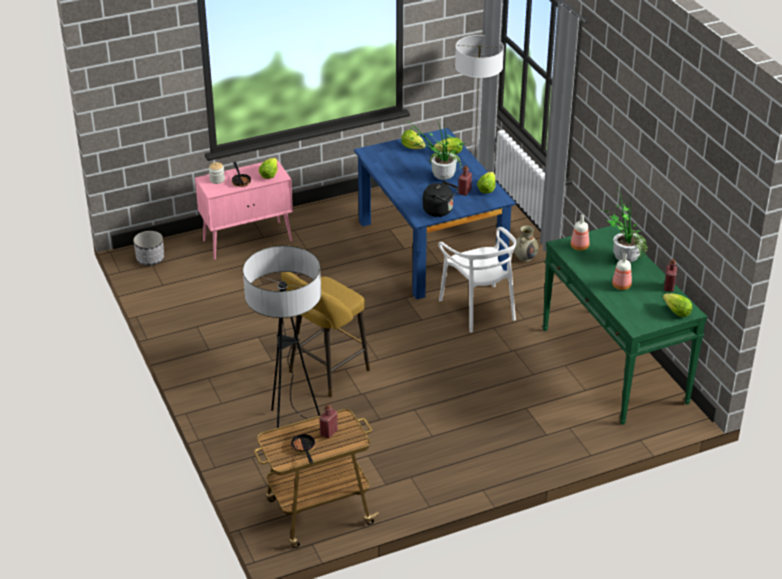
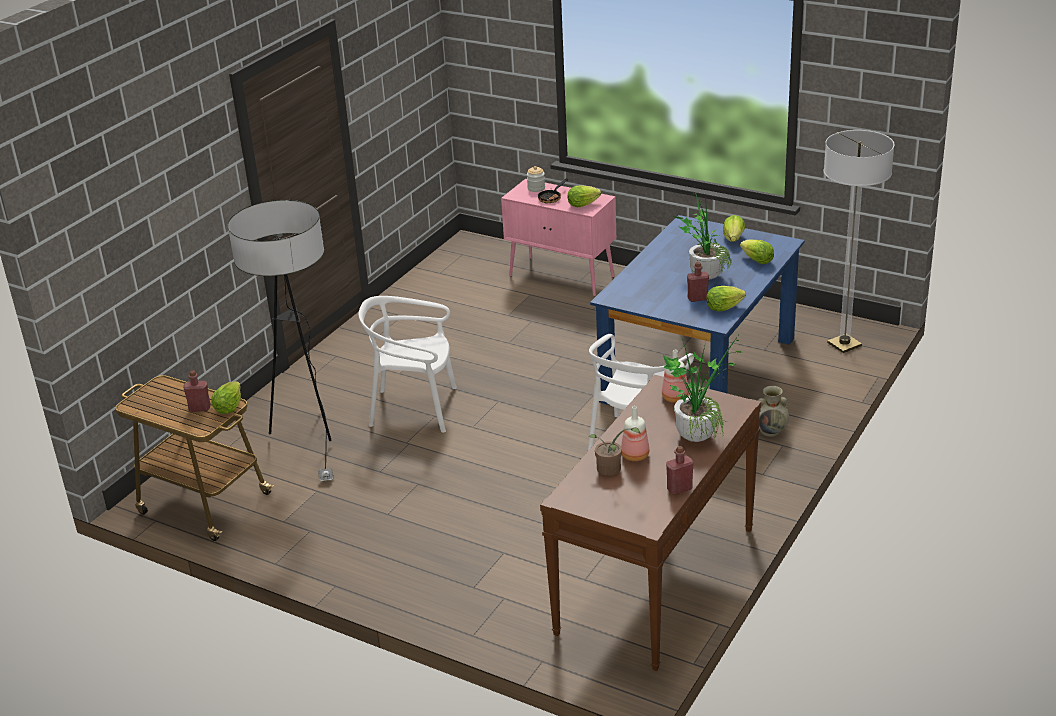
camera: 55 degrees right, 5 degrees down
planter [133,231,164,265] -> none
yellow stool [281,272,370,397] -> white chair [359,296,457,433]
frying pan [291,434,316,464] -> none
black kettle [423,181,459,217] -> none
green console table [543,224,707,425] -> brown console table [540,374,761,671]
lettuce [663,293,692,317] -> lettuce moved to [211,381,241,414]
none -> potted plant [588,427,641,476]

